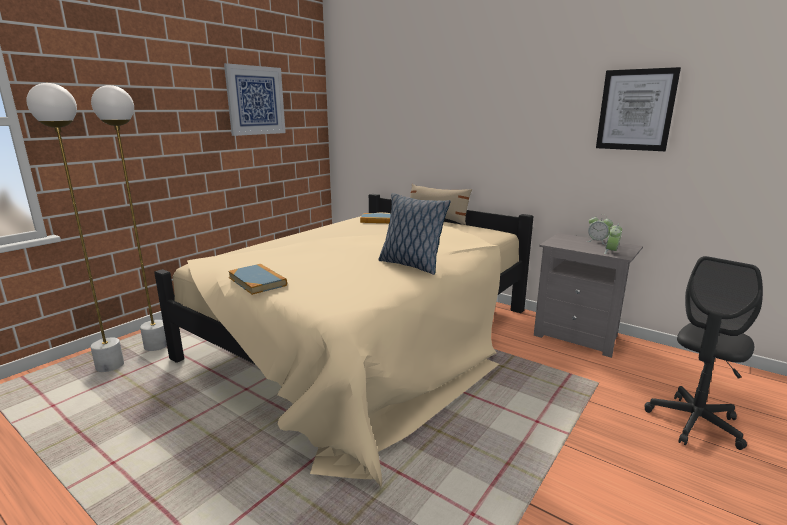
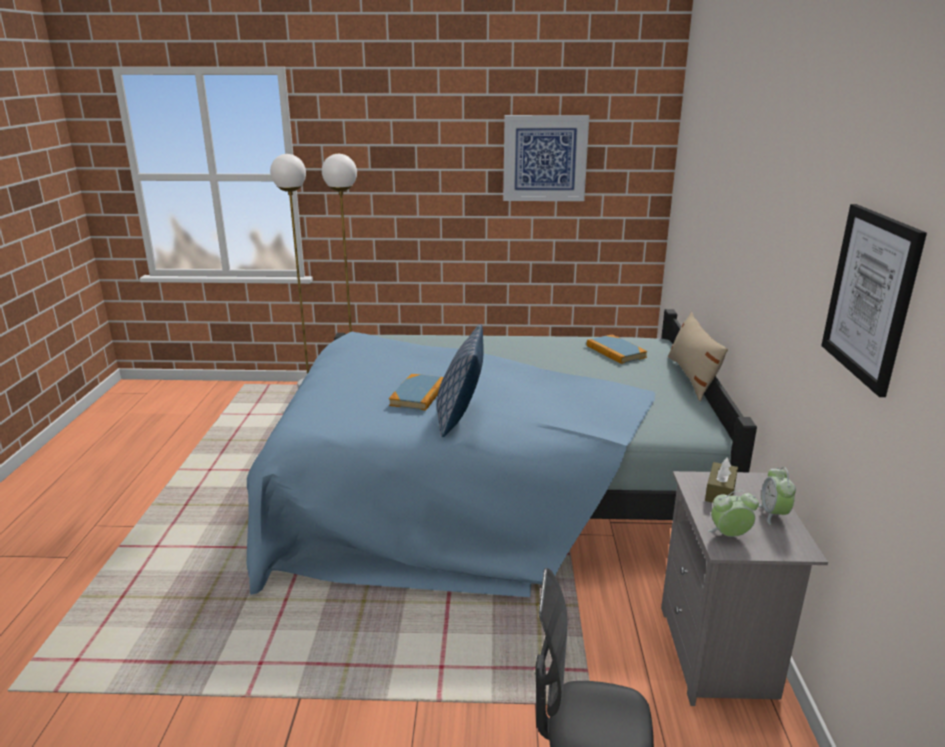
camera: 55 degrees right, 5 degrees up
beige bed [154,194,534,488] -> blue bed [246,309,757,597]
book [228,264,287,295] -> book moved to [389,374,443,411]
none -> brown tissue box [705,457,738,503]

